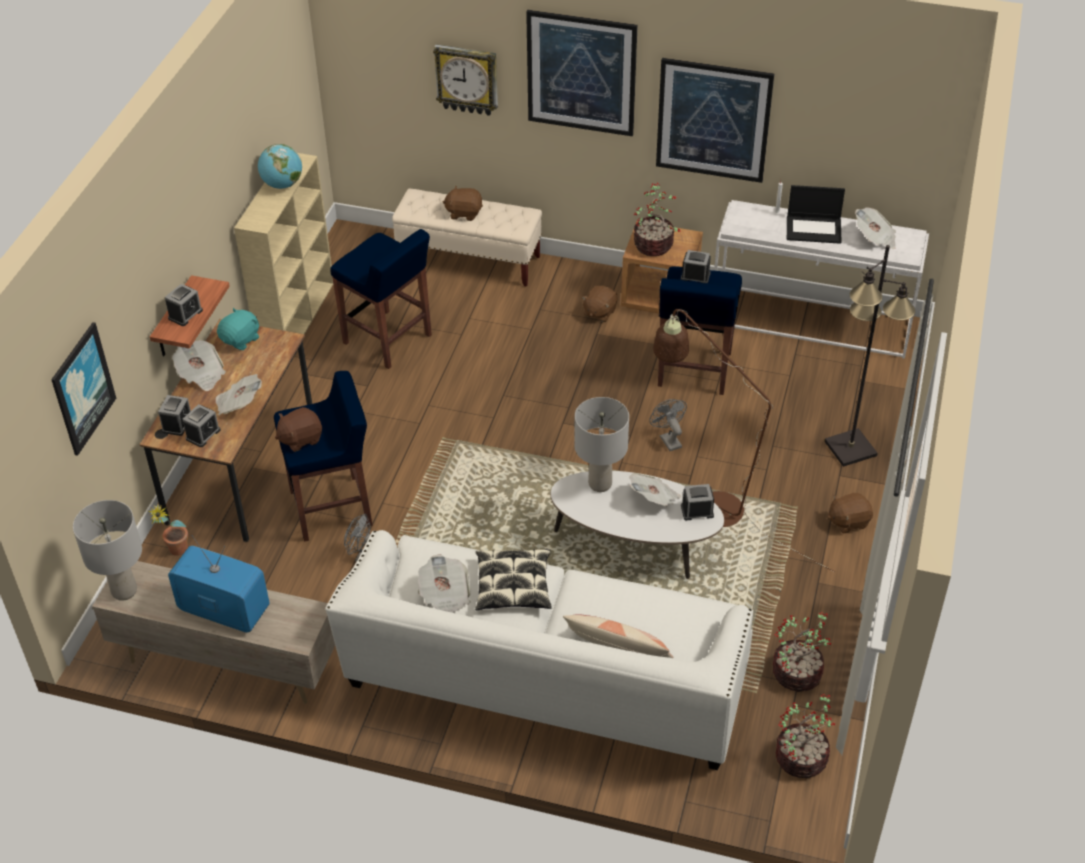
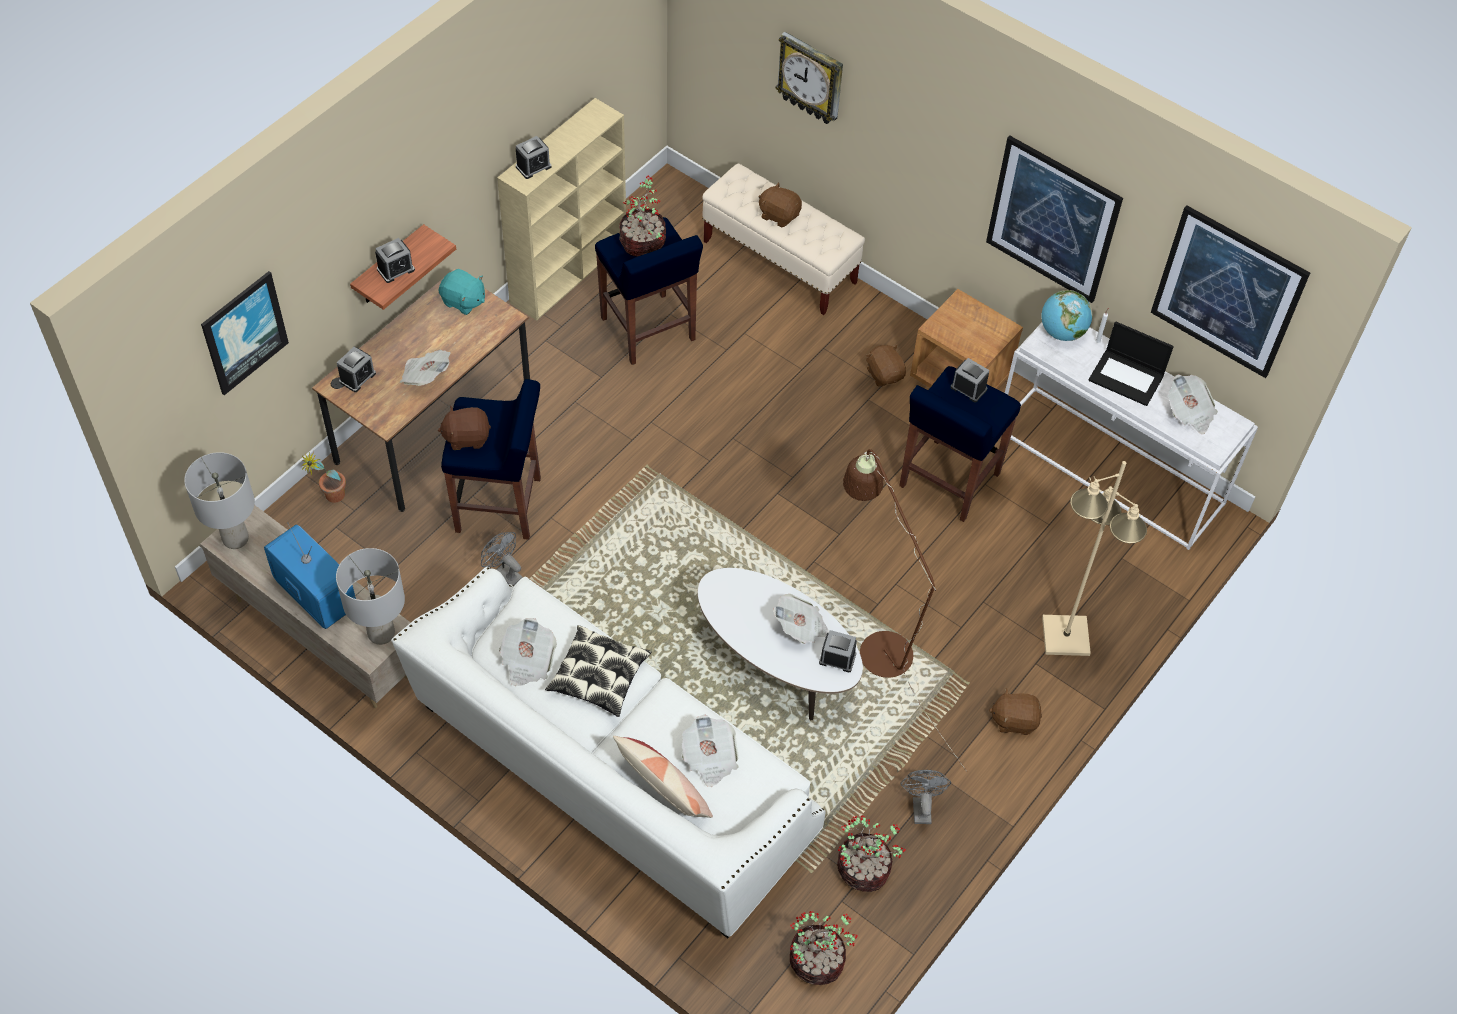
camera: 20 degrees right, 10 degrees up
newspaper [172,340,226,391] -> newspaper moved to [682,715,739,787]
alarm clock [183,404,221,447] -> alarm clock moved to [516,136,552,179]
turquoise plush toy [217,308,259,350] -> turquoise plush toy turned 60 degrees clockwise [438,269,485,315]
globe [258,144,302,189] -> globe moved to [1041,290,1093,341]
picture [526,10,638,136] -> picture moved to [1151,205,1310,378]
grey table lamp [574,397,629,492] -> grey table lamp moved to [336,548,405,645]
brown plush toy [582,285,618,322] -> brown plush toy turned 105 degrees clockwise [866,345,906,386]
potted plant [633,183,681,256] -> potted plant moved to [619,175,666,257]
grey fan [649,399,687,451] -> grey fan moved to [900,770,951,824]
black floor lamp [824,245,915,467] -> beige floor lamp [1042,461,1147,656]

